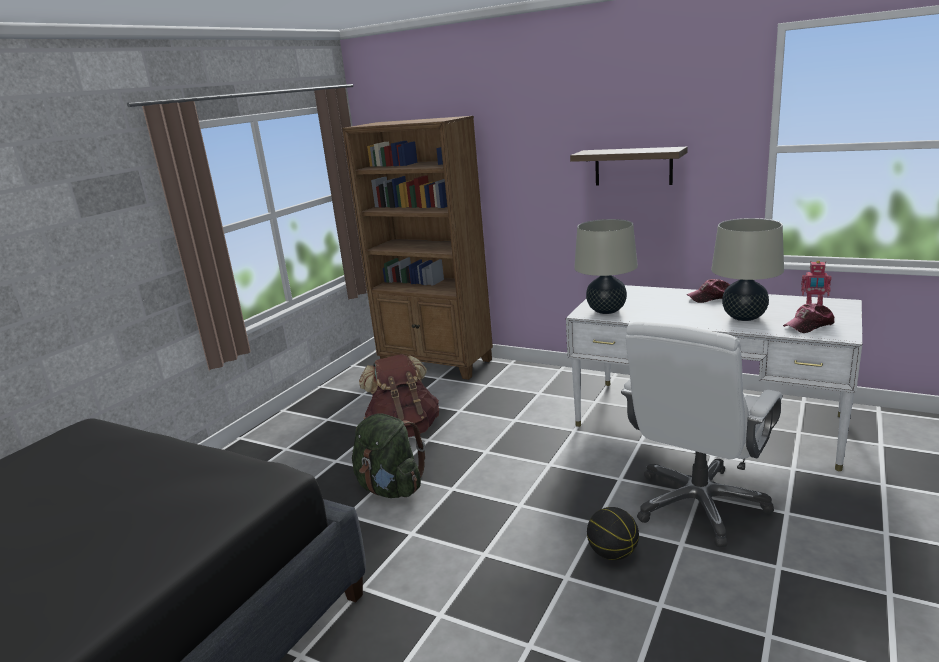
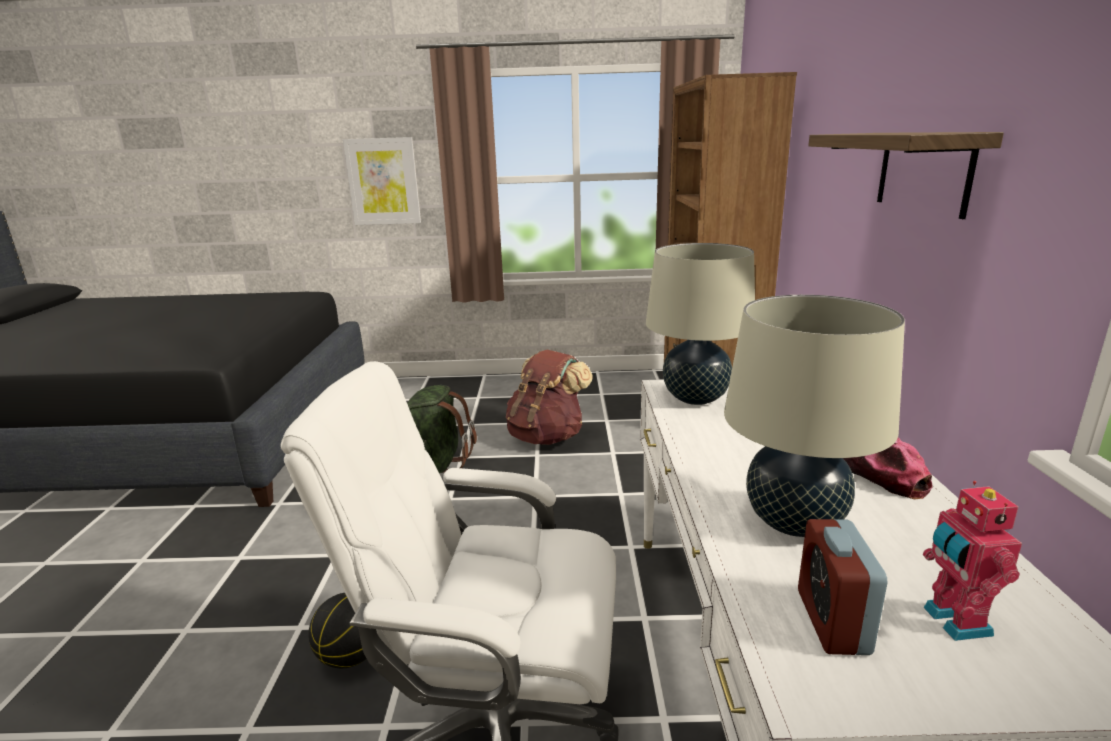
camera: 60 degrees right, 0 degrees up
cap [783,303,834,333] -> alarm clock [798,519,887,655]
none -> picture [343,137,421,225]

